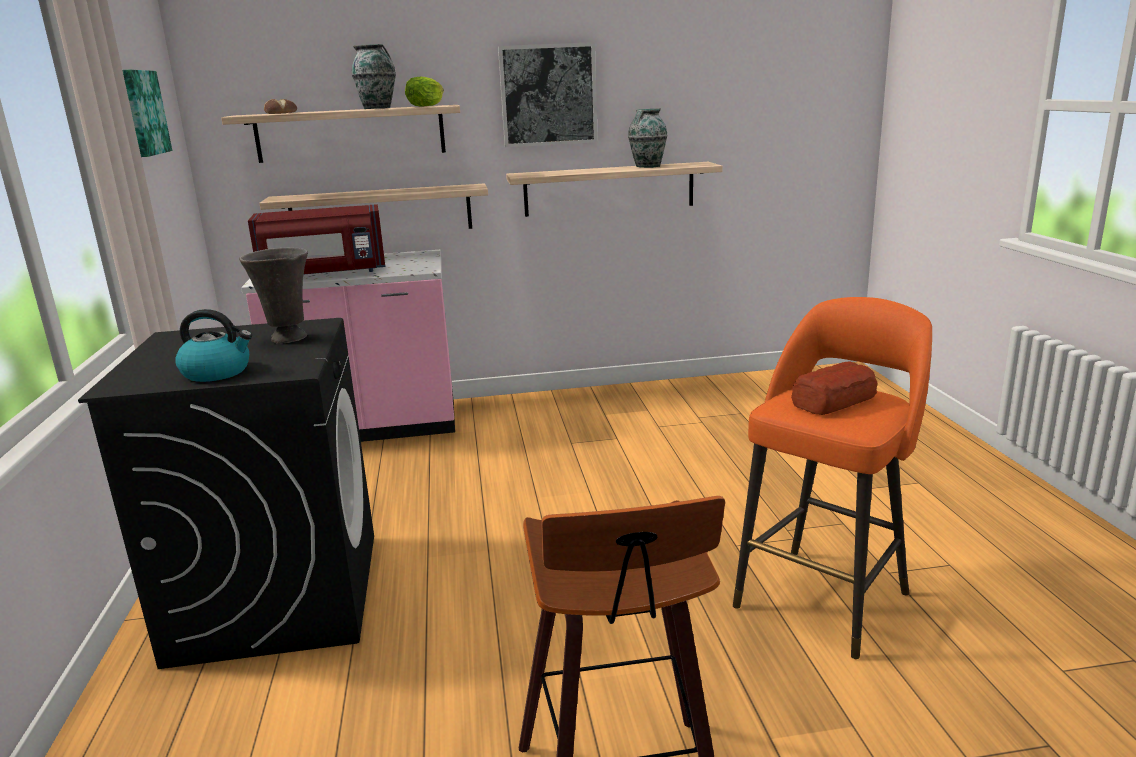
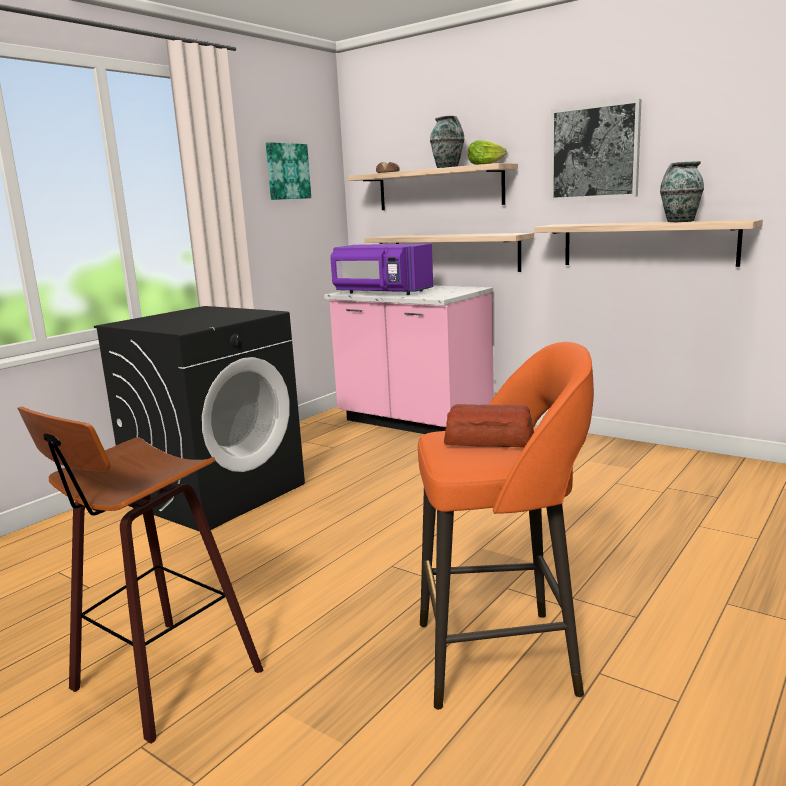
camera: 45 degrees right, 5 degrees down
kettle [175,309,252,382] -> none
grey vase [239,247,308,344] -> none
red microwave [248,204,385,274] -> purple microwave [330,243,433,295]

